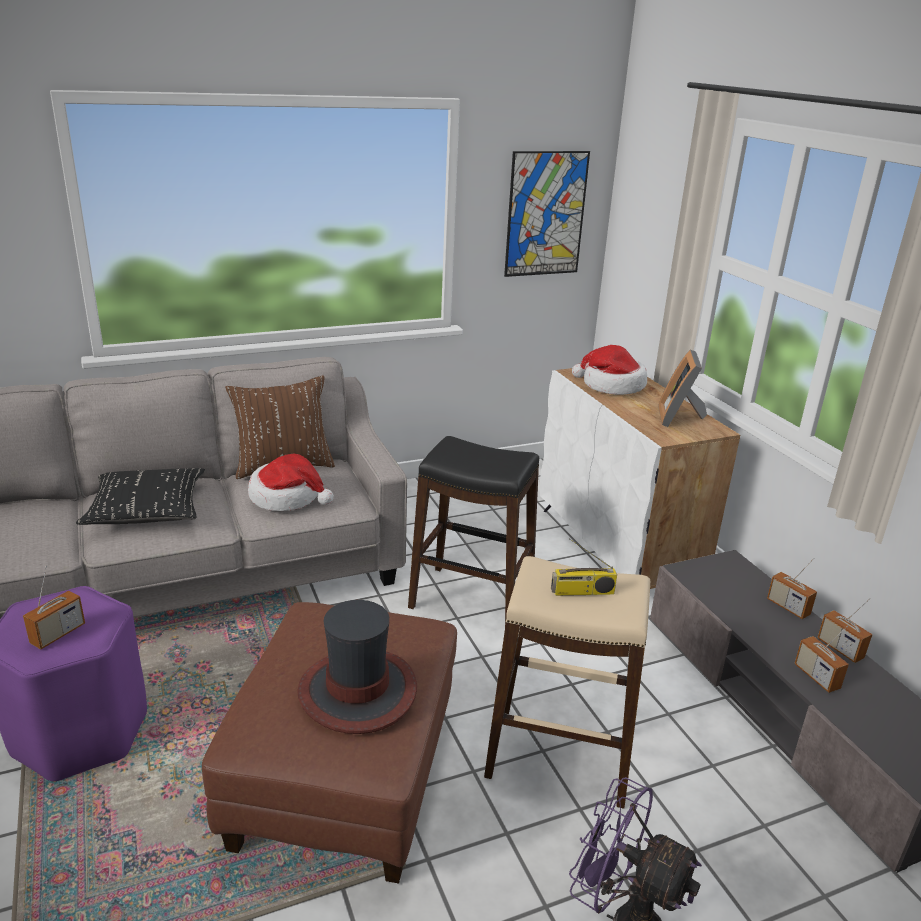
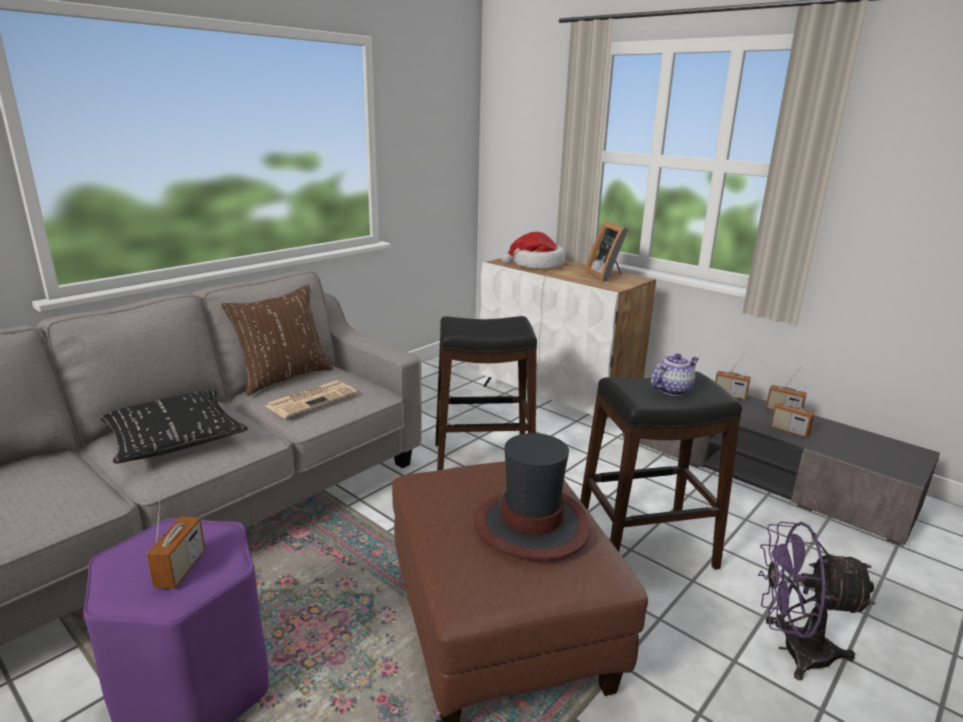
camera: 25 degrees left, 5 degrees down
hat [248,454,334,511] -> newspaper [263,380,357,418]
beige stool [484,556,650,809] -> black stool [580,371,742,570]
picture [504,151,590,277] -> none
radio [551,538,617,596] -> teapot [651,354,699,396]

